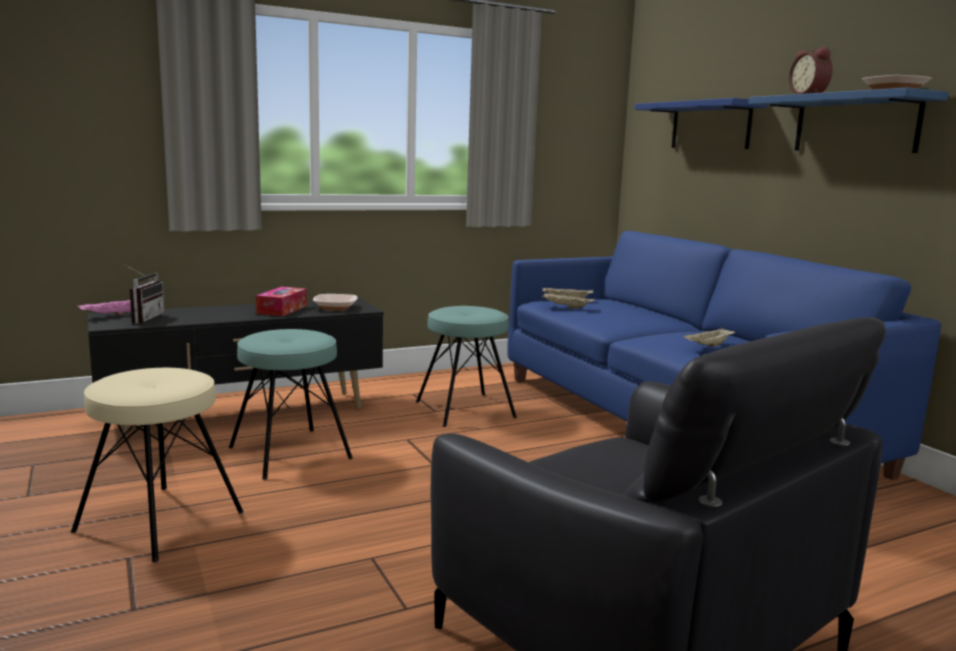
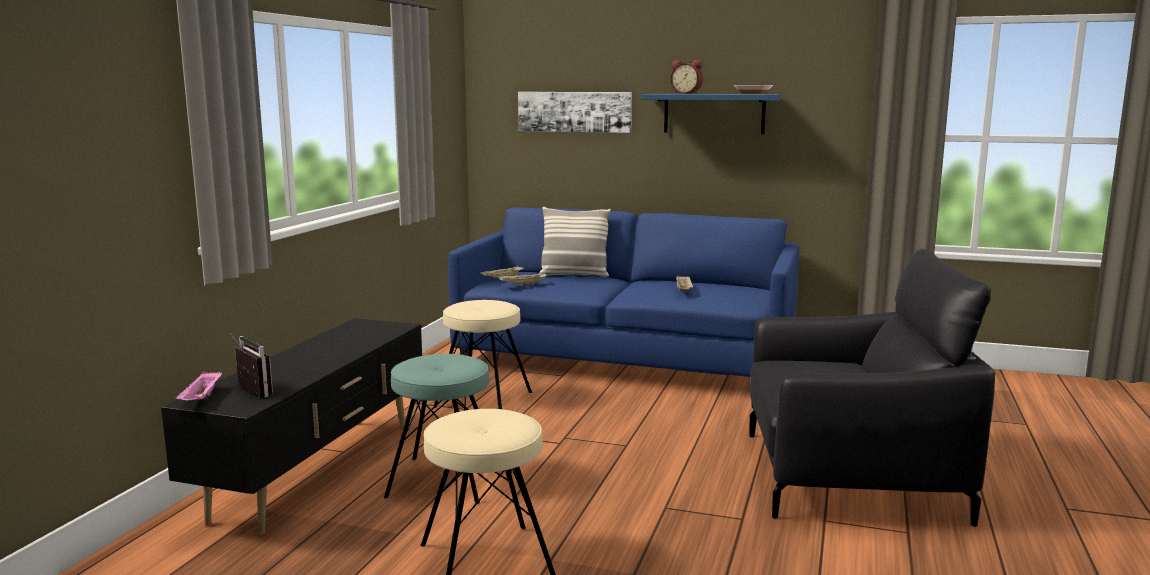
camera: 45 degrees left, 0 degrees up
tissue box [256,287,307,316] -> none
bowl [313,294,358,311] -> none
turquoise stool [416,306,517,427] -> beige stool [433,300,532,409]
blue shelf [635,98,767,149] -> picture [518,92,632,133]
none -> pillow [539,207,611,277]

